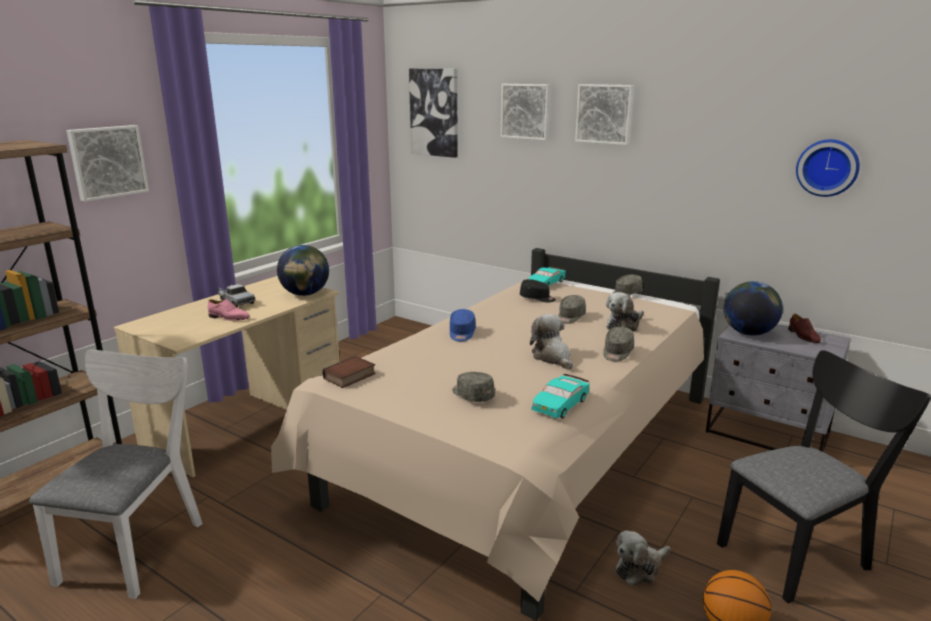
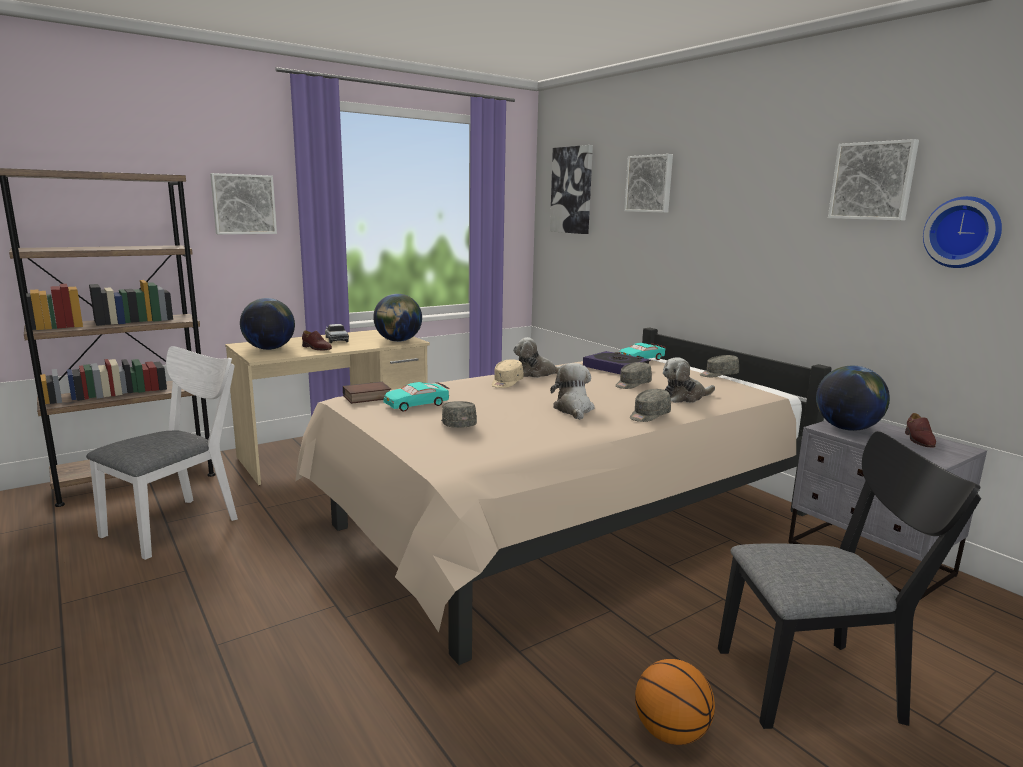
camera: 20 degrees right, 5 degrees down
pink shoe [208,299,250,321] -> brown shoe [302,331,332,350]
blue cap [450,309,476,342] -> beige cap [492,359,524,388]
black cap [520,279,556,302] -> book [583,351,651,374]
turquoise toy car [531,374,590,418] -> turquoise toy car moved to [383,382,449,411]
picture [575,84,634,145] -> picture moved to [828,139,919,221]
plush toy [616,530,670,586] -> plush toy moved to [513,337,565,378]
none -> globe [240,298,295,350]

